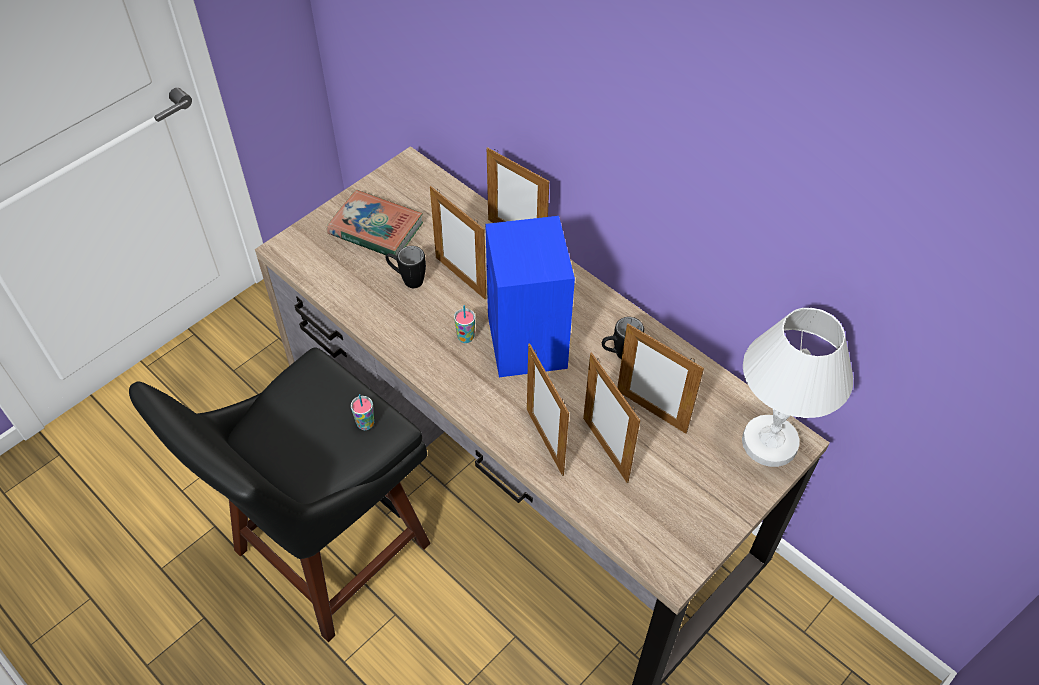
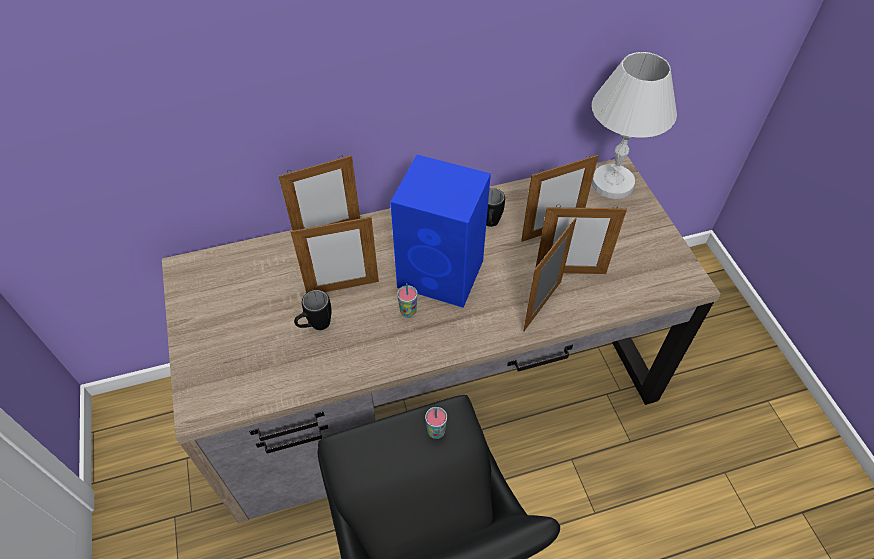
camera: 60 degrees left, 0 degrees up
book [327,190,423,258] -> none
picture frame [527,343,569,476] -> picture frame turned 120 degrees clockwise [523,217,577,331]

